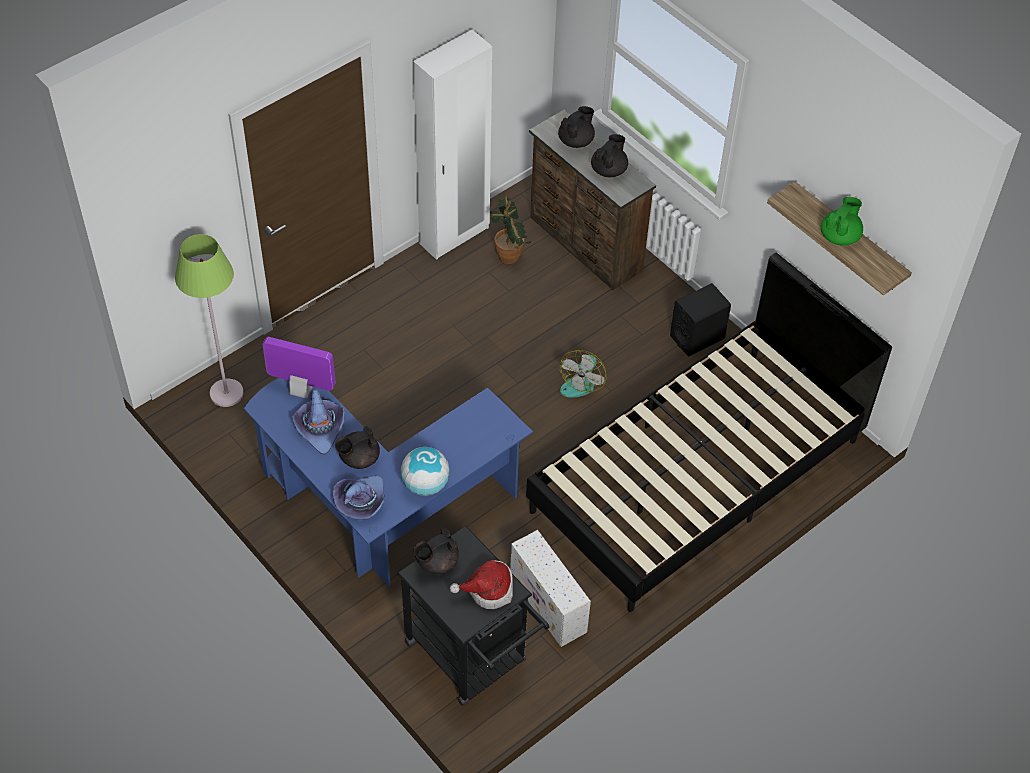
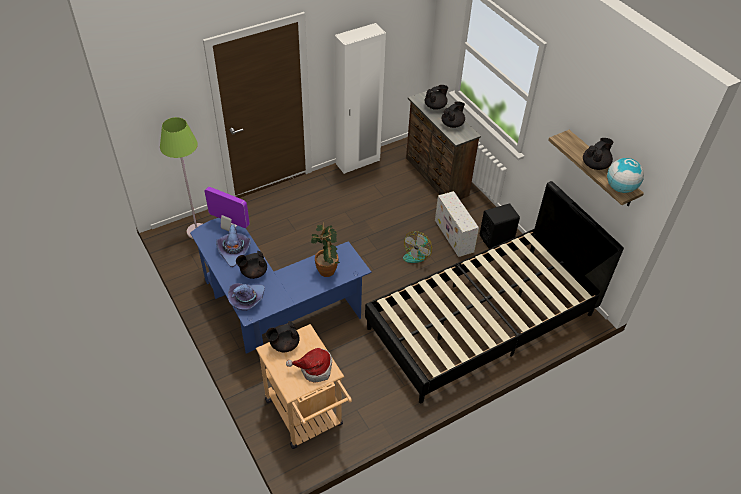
camera: 10 degrees right, 5 degrees down
black cart [397,525,549,706] -> beige cart [256,324,352,449]
globe [401,447,450,496] -> globe moved to [607,158,644,193]
potted plant [490,195,531,264] -> potted plant moved to [311,222,340,277]
white storage box [510,530,591,647] -> white storage box moved to [435,191,479,257]
green teapot [821,197,863,246] -> black teapot [583,138,613,170]

